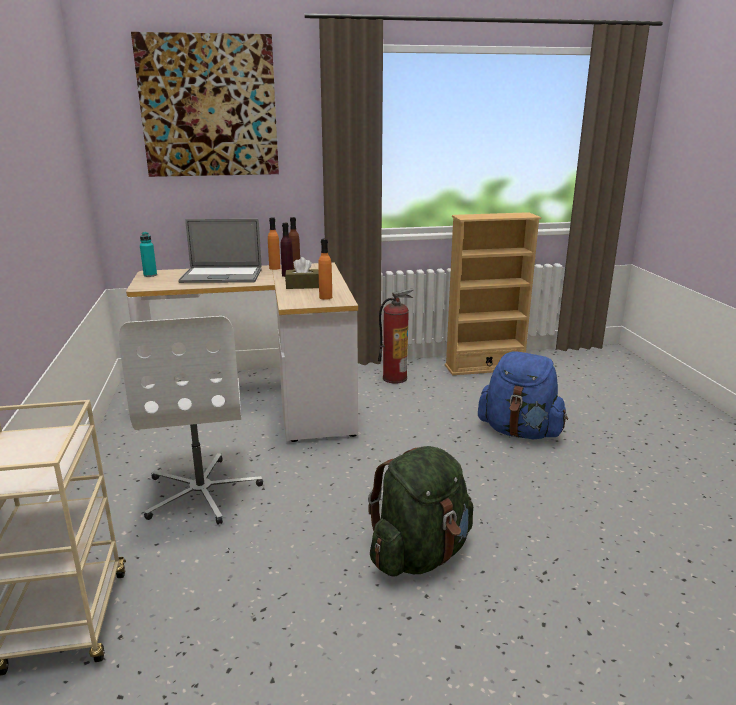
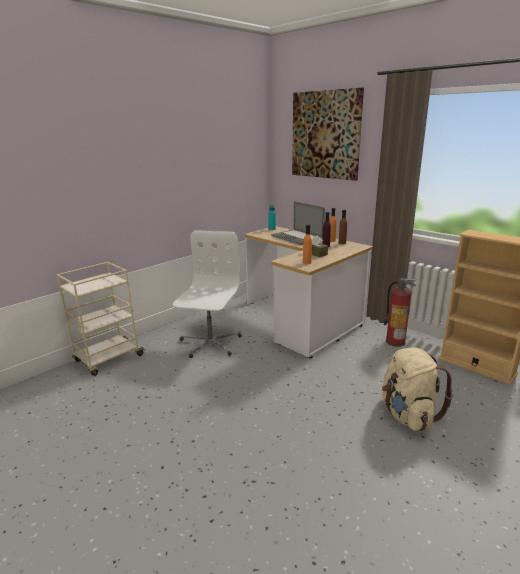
camera: 55 degrees right, 0 degrees up
white office chair [119,316,263,525] -> white office chair turned 150 degrees clockwise [173,230,242,358]
green backpack [368,446,473,577] -> none
blue backpack [478,351,568,439] -> beige backpack [382,347,453,431]

